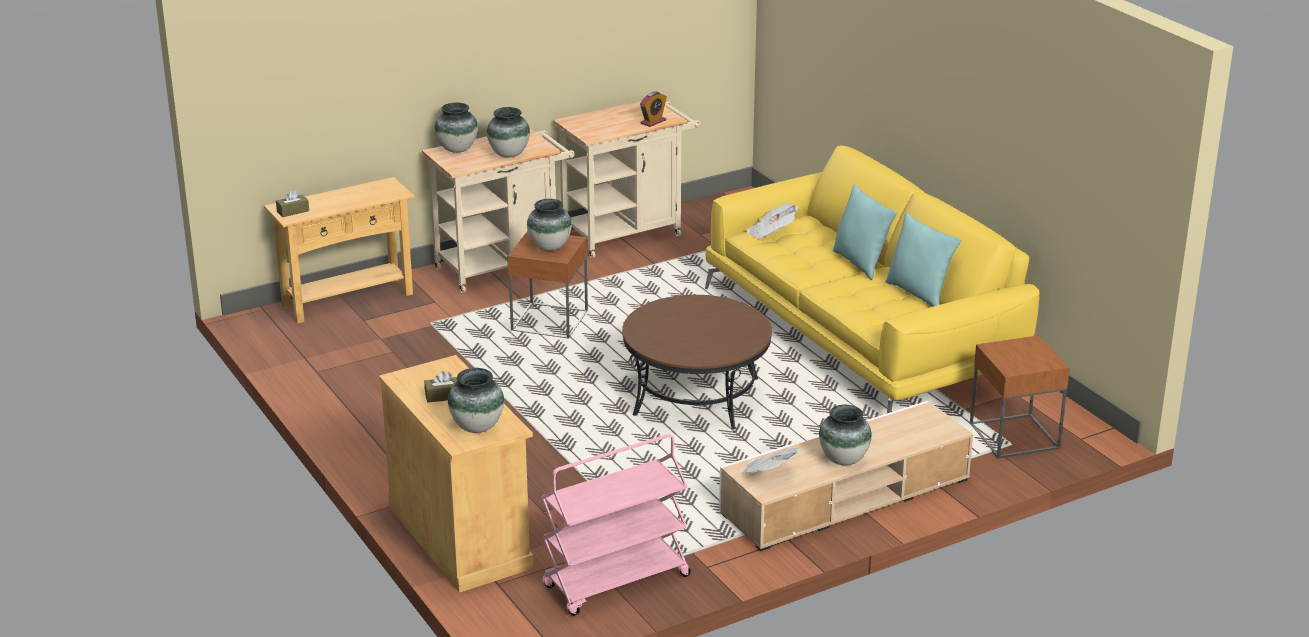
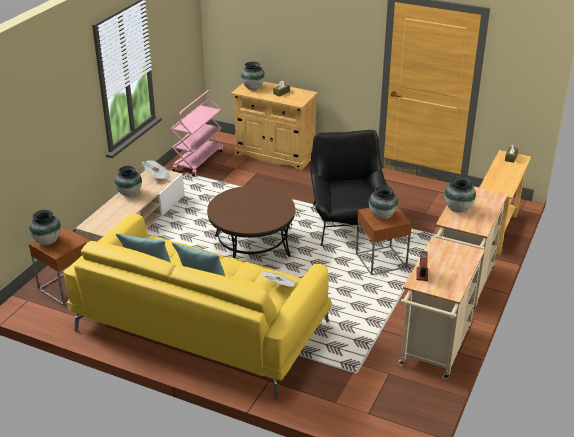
camera: 145 degrees right, 5 degrees up
vase [435,102,478,153] -> vase moved to [29,210,61,245]
none -> black armchair [310,130,390,246]

